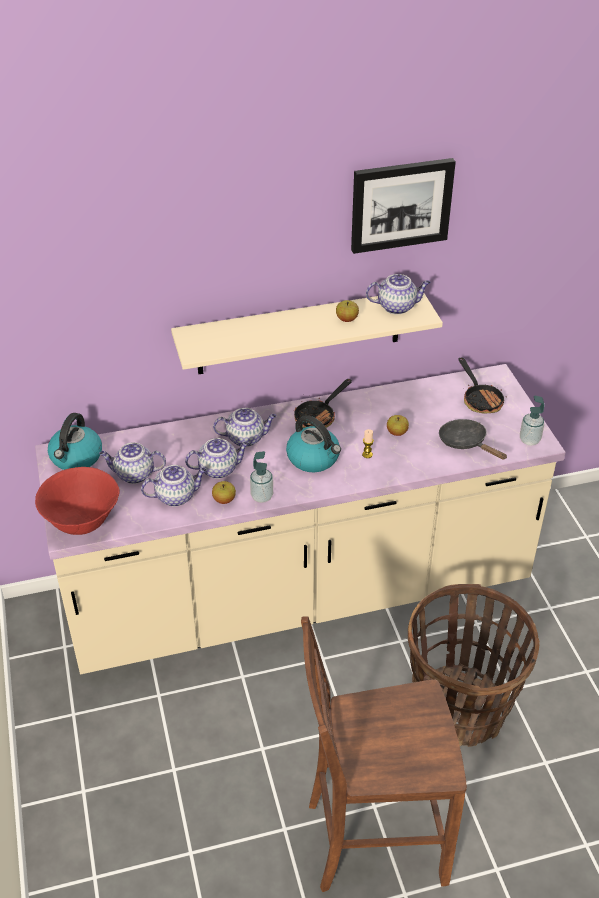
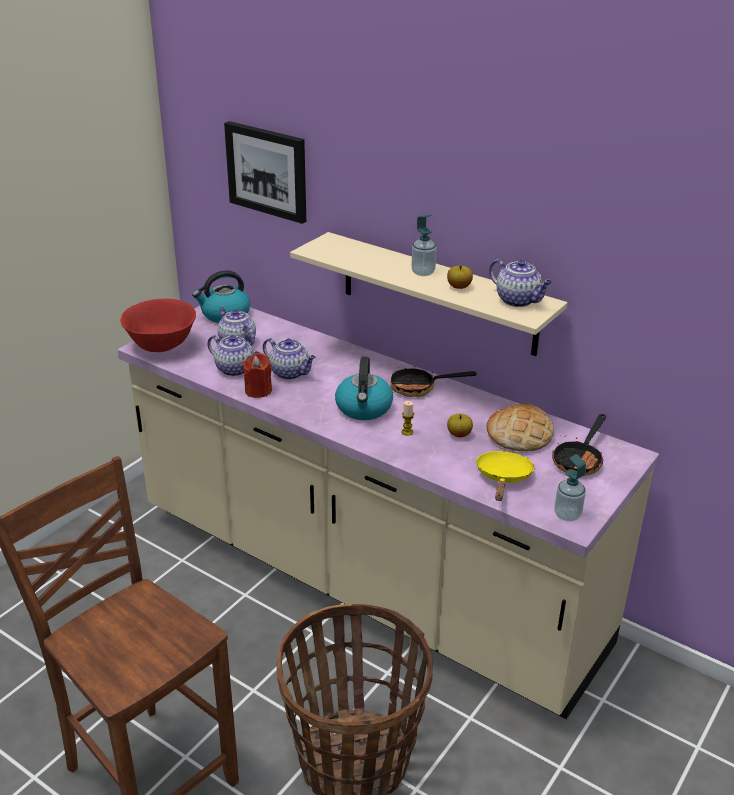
camera: 50 degrees right, 10 degrees down
apple [212,481,236,504] -> red candle [242,353,272,398]
teapot [213,408,276,447] -> none
soap dispenser [250,451,273,503] -> soap dispenser moved to [411,215,437,276]
picture [351,158,456,254] -> picture moved to [224,121,306,224]
black frying pan [439,419,507,460] -> yellow frying pan [476,451,535,501]
none -> bread [487,404,554,451]

